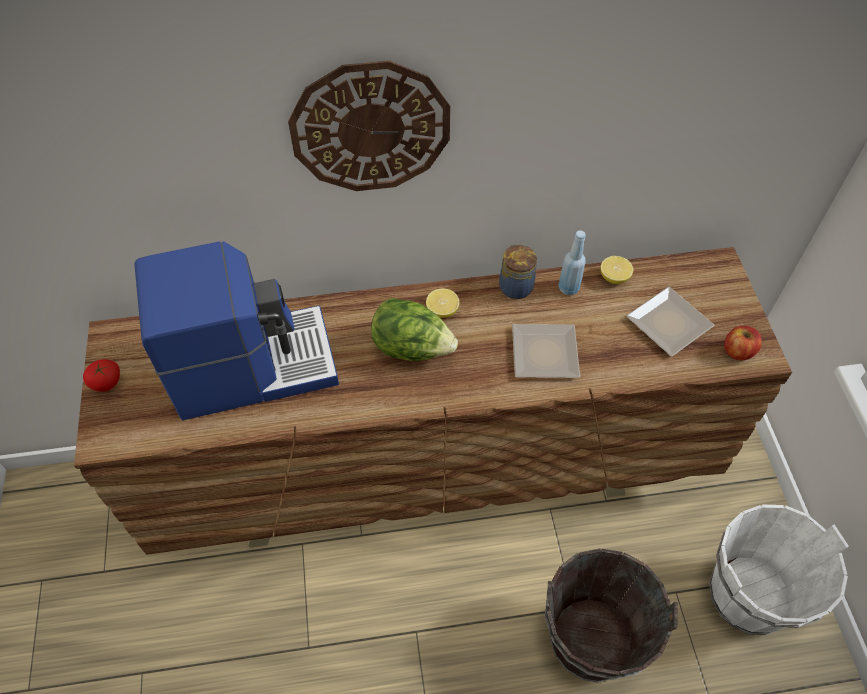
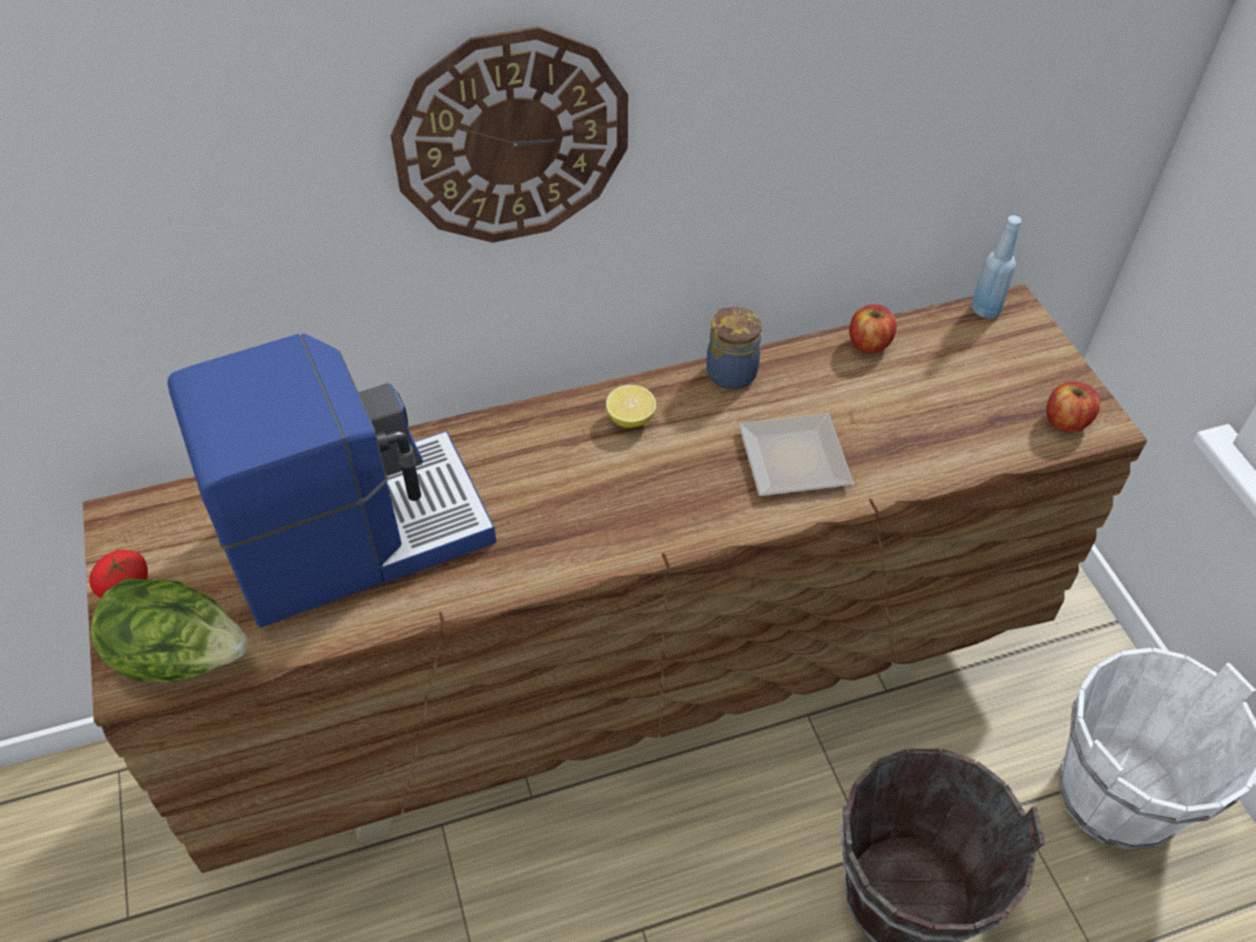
camera: 10 degrees left, 5 degrees down
lettuce [371,298,458,361] -> lettuce moved to [91,578,248,682]
blue bottle [558,230,586,295] -> blue bottle moved to [972,215,1022,318]
lemon [600,256,633,284] -> apple [849,305,897,354]
plate [626,287,714,357] -> none

